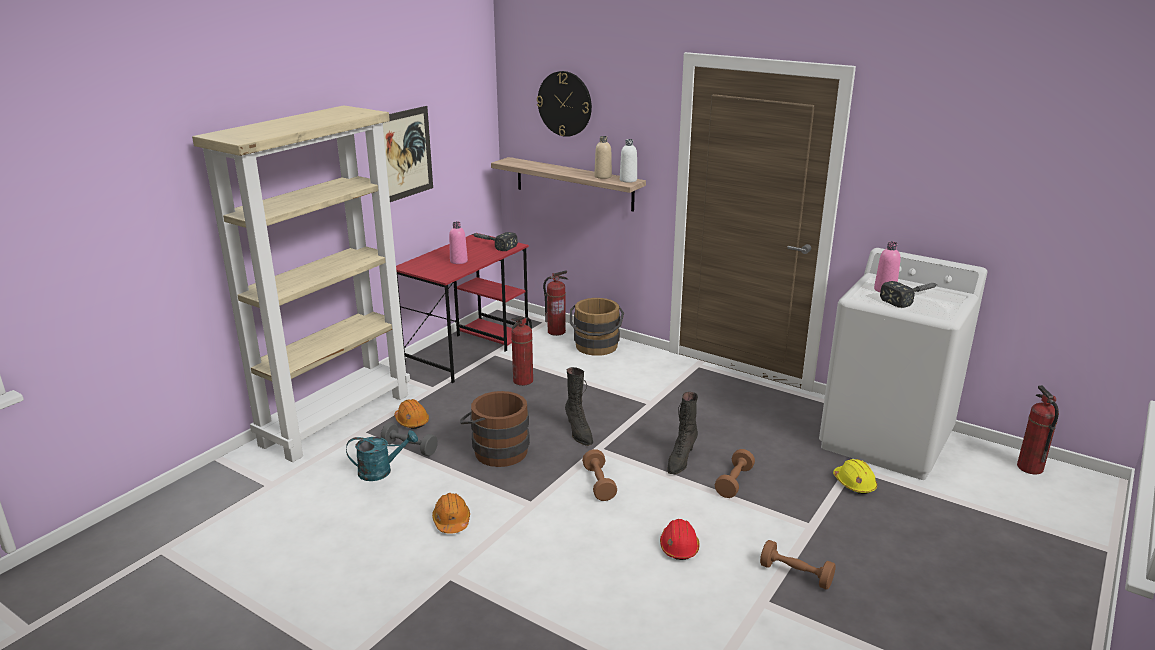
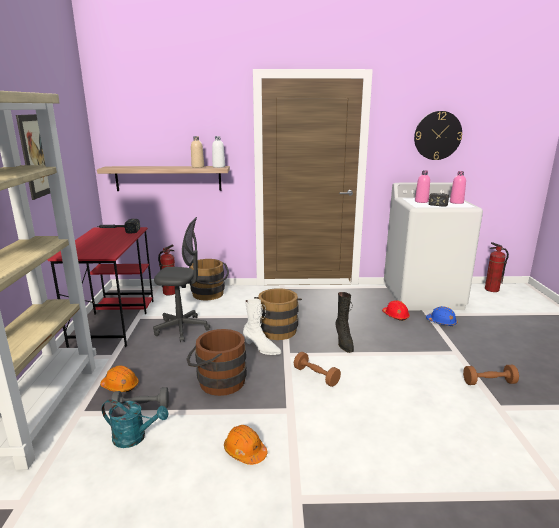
camera: 35 degrees left, 5 degrees down
turquoise watering can [346,430,418,481] -> turquoise watering can turned 60 degrees clockwise [102,399,169,448]
pink bottle [449,221,468,264] -> pink bottle moved to [450,171,466,204]
fire extinguisher [511,316,533,386] -> grey office chair [153,217,210,342]
wall clock [537,71,592,137] -> wall clock moved to [414,111,462,160]
black boot [565,367,593,446] -> white boot [243,299,281,355]
red hard hat [660,519,699,560] -> red hard hat moved to [382,300,410,321]
brown dumbbell [715,449,755,498] -> none
yellow hard hat [833,459,877,494] -> blue hard hat [426,306,458,326]
none -> brown bucket [254,288,302,340]

